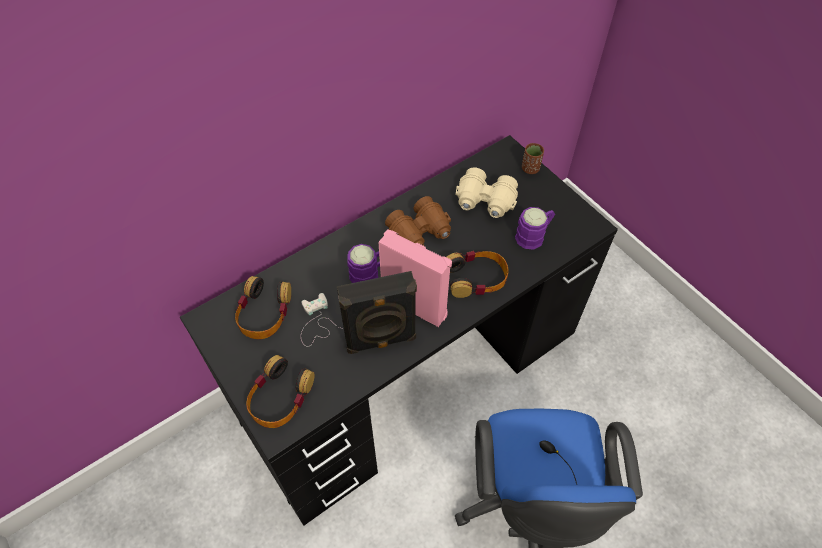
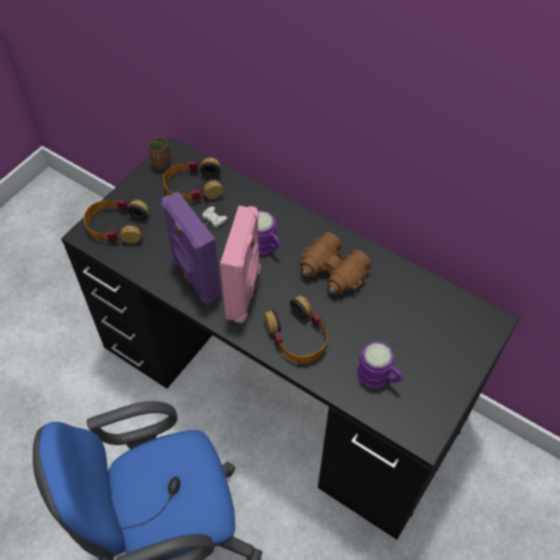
camera: 70 degrees right, 0 degrees up
black speaker [337,271,417,354] -> purple speaker [161,192,221,305]
beige binoculars [455,167,518,218] -> none
brown cup [522,143,544,174] -> brown cup moved to [148,137,171,170]

